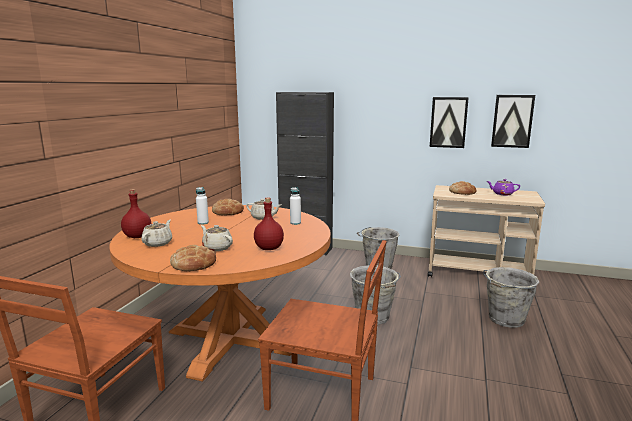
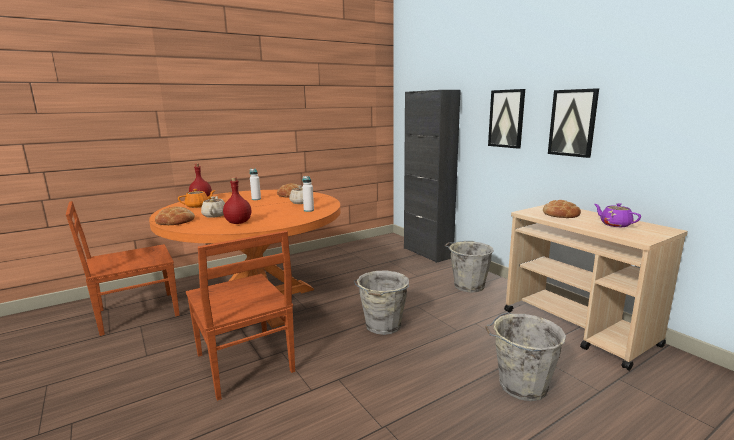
camera: 40 degrees right, 0 degrees up
beige teapot [141,219,172,247] -> orange teapot [178,189,215,208]
picture [491,95,535,148] -> picture moved to [488,89,525,149]

